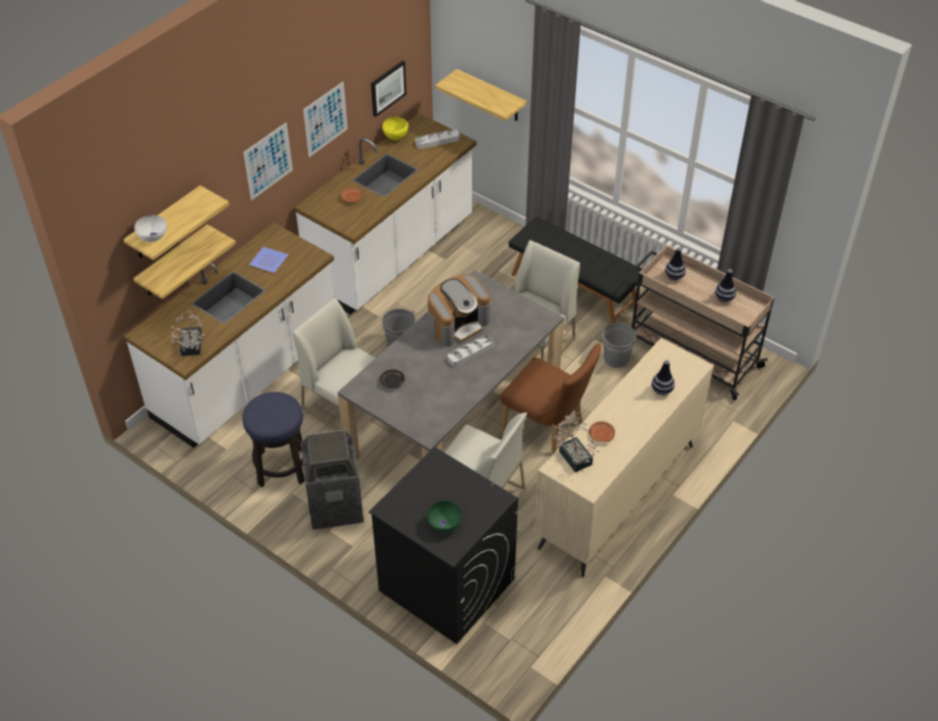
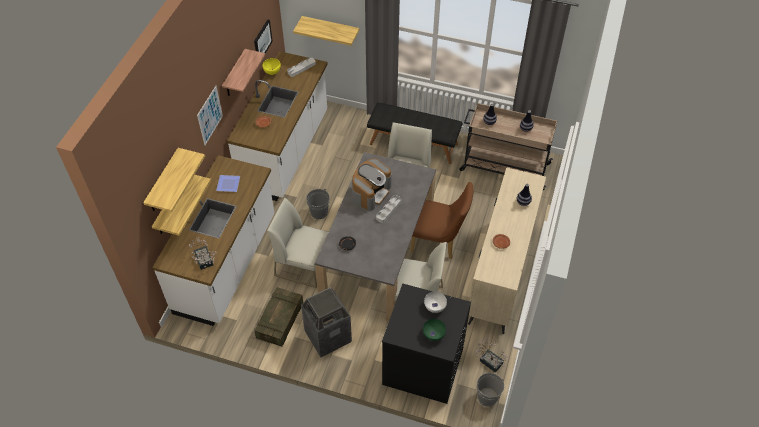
camera: 20 degrees left, 5 degrees up
white bowl [134,215,167,242] -> white bowl moved to [424,291,447,313]
stool [242,392,305,487] -> crate [254,287,303,347]
picture [303,82,348,157] -> shelf [222,49,265,96]
potted plant [551,413,600,473] -> potted plant moved to [475,336,509,373]
grey bucket [600,323,639,368] -> grey bucket moved to [477,373,505,407]

